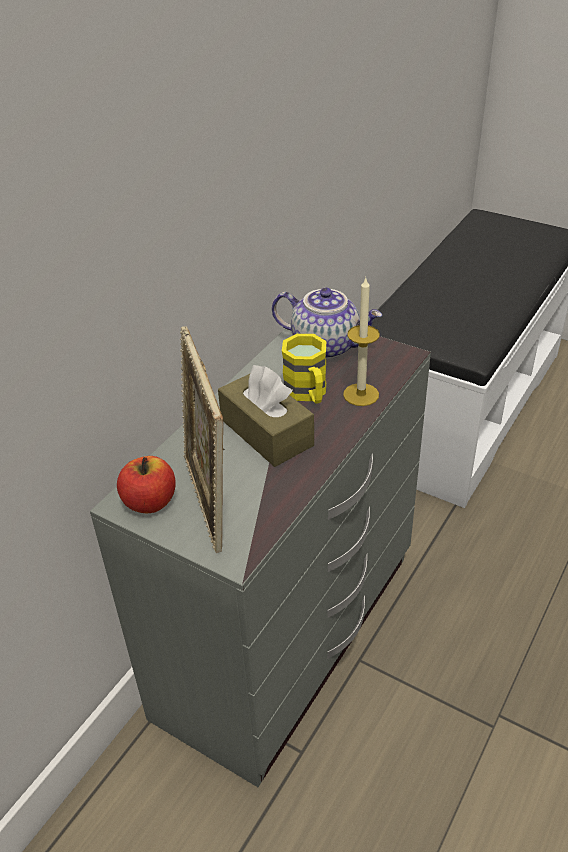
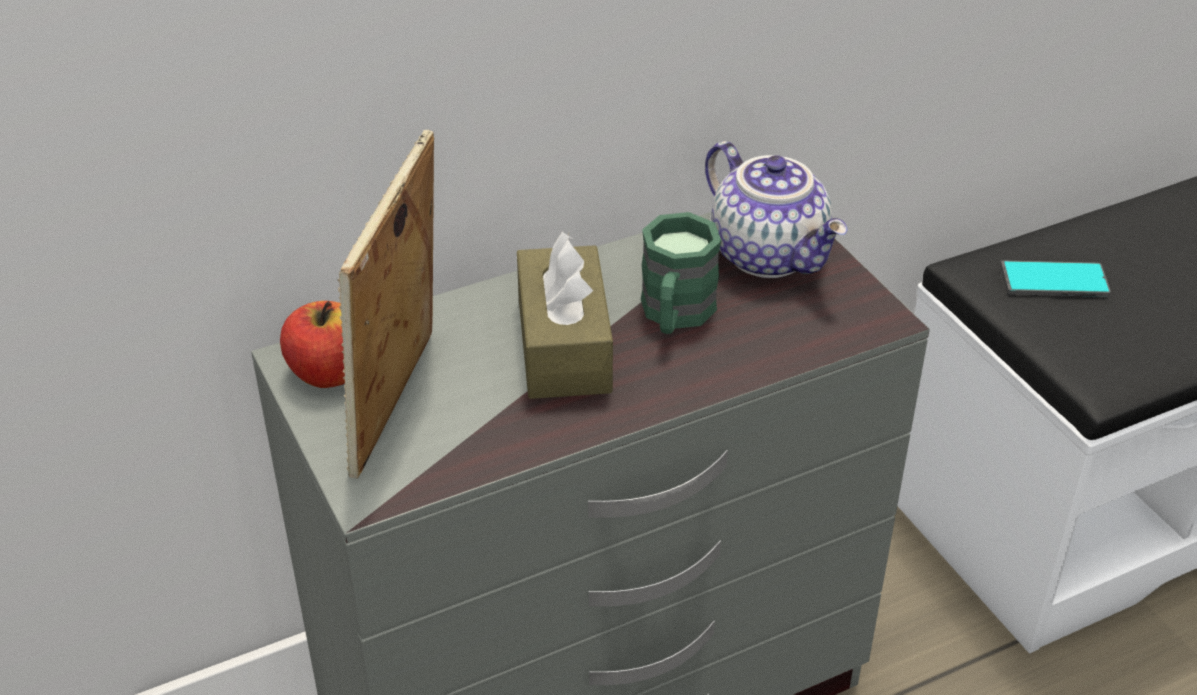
camera: 30 degrees right, 0 degrees up
yellow mug [282,334,327,404] -> green mug [641,212,721,334]
candle [343,277,380,406] -> none
none -> phone [1000,260,1111,297]

